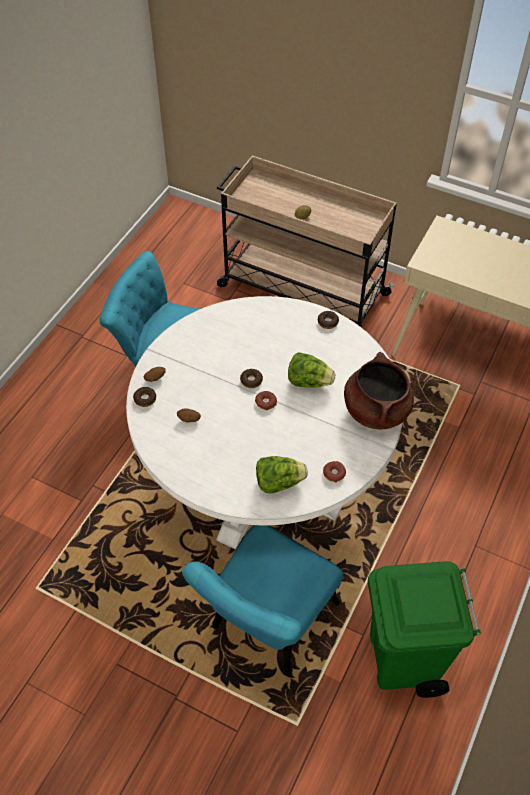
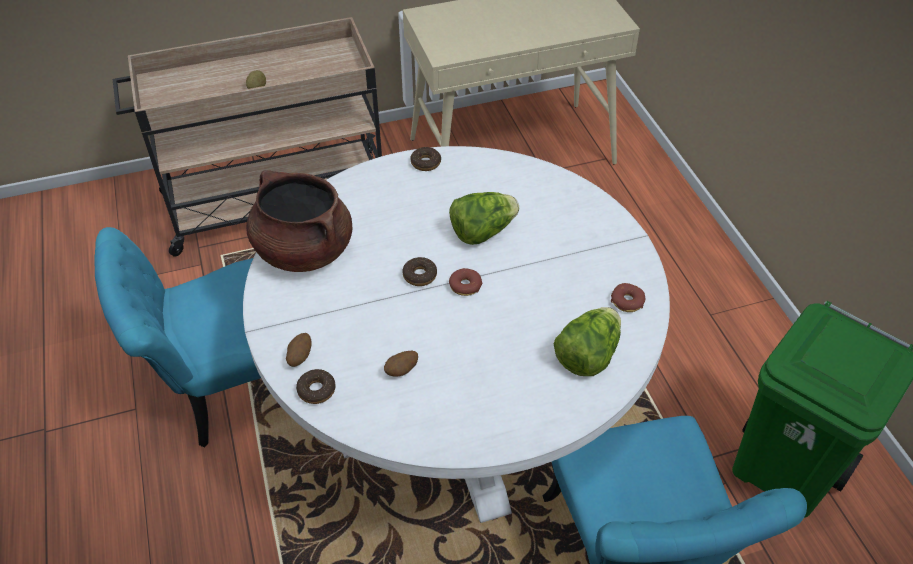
camera: 45 degrees left, 5 degrees down
brown cooking pot [344,352,414,430] -> brown cooking pot moved to [246,170,352,272]

